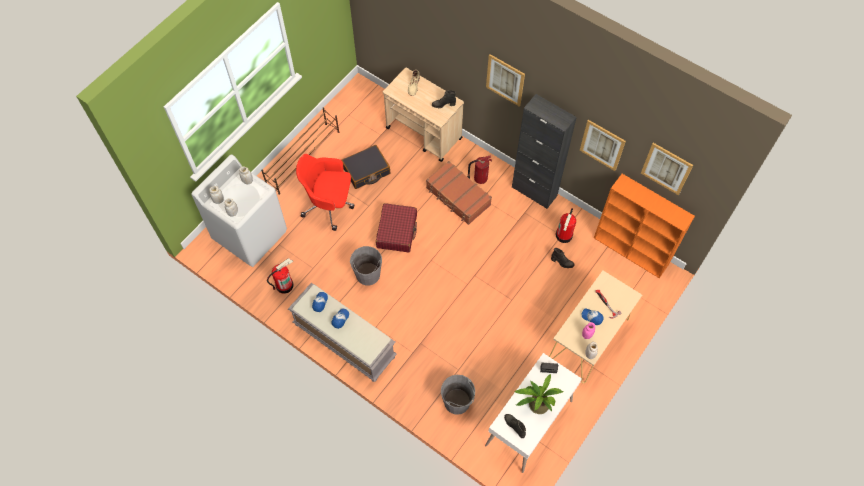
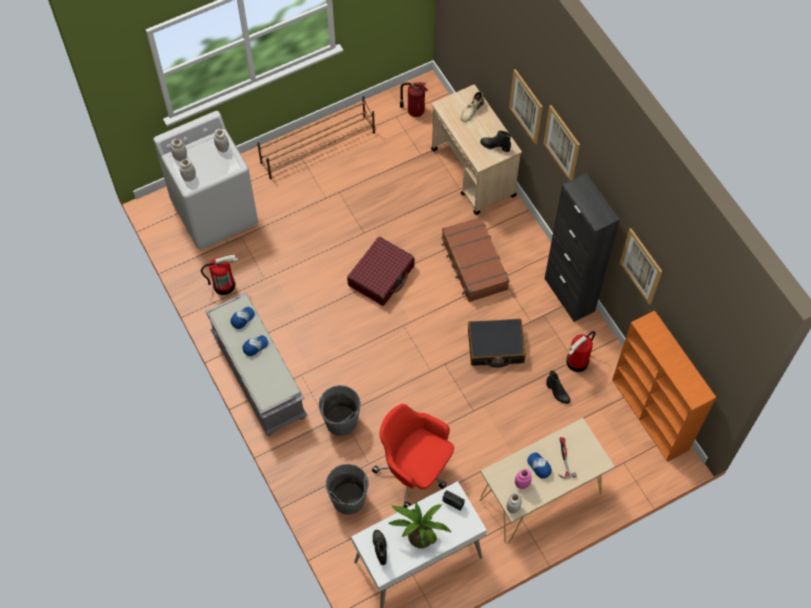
camera: 25 degrees right, 0 degrees up
red office chair [296,154,354,231] -> red office chair moved to [372,404,454,508]
black suitcase [341,145,390,189] -> black suitcase moved to [468,319,526,368]
grey bucket [350,246,382,285] -> grey bucket moved to [319,385,361,436]
fire extinguisher [467,155,492,184] -> fire extinguisher moved to [400,82,428,117]
picture [641,143,693,195] -> picture moved to [509,69,543,145]

